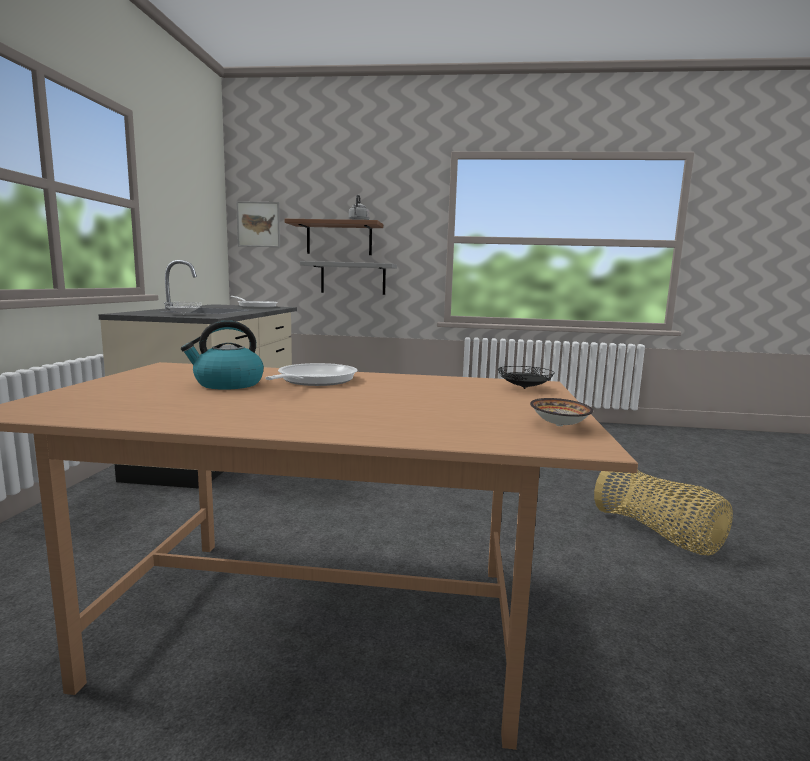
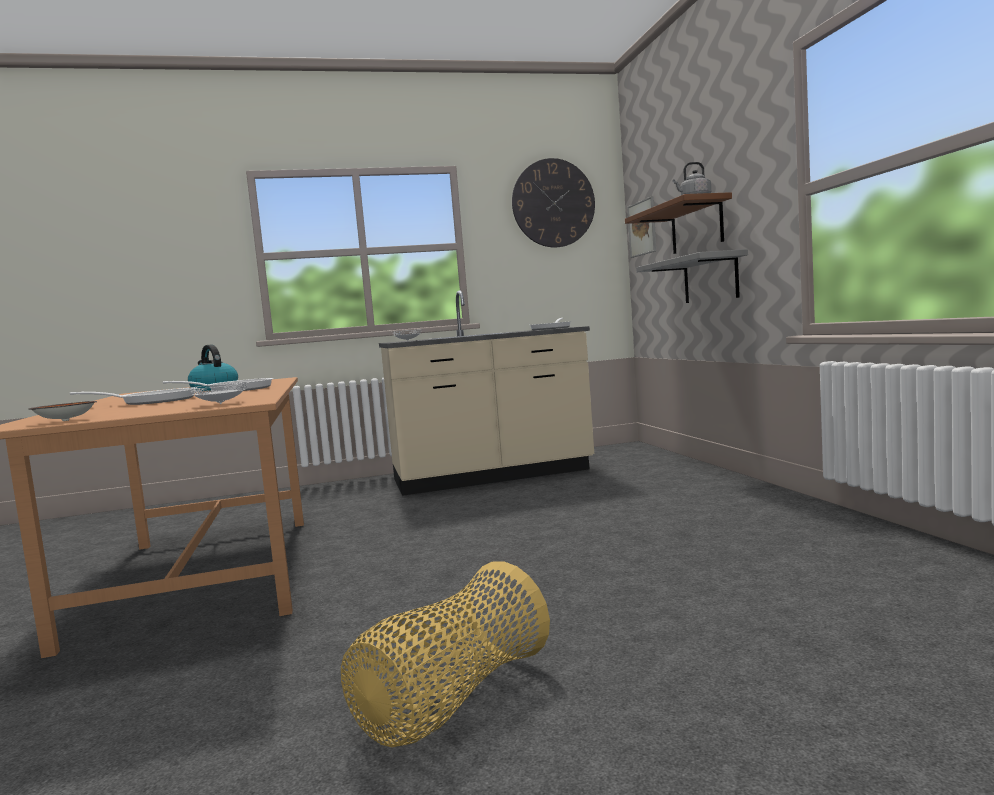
camera: 70 degrees right, 5 degrees down
black plate [498,366,555,389] -> white plate [188,382,248,404]
none -> frying pan [69,388,196,405]
none -> wall clock [512,158,595,248]

